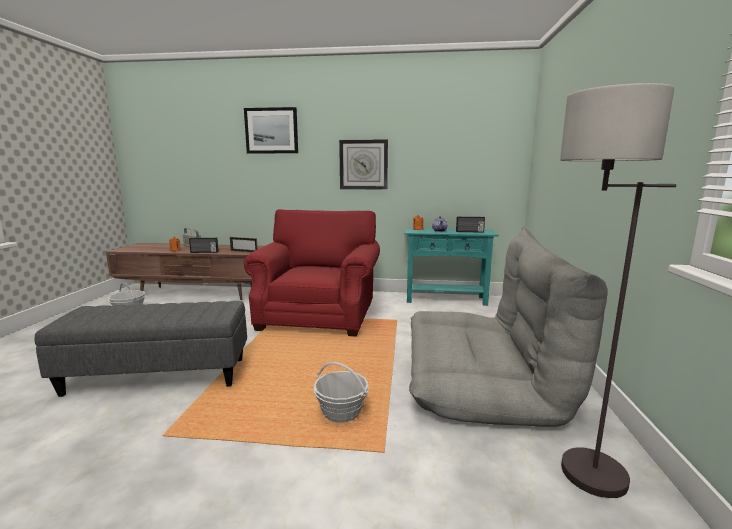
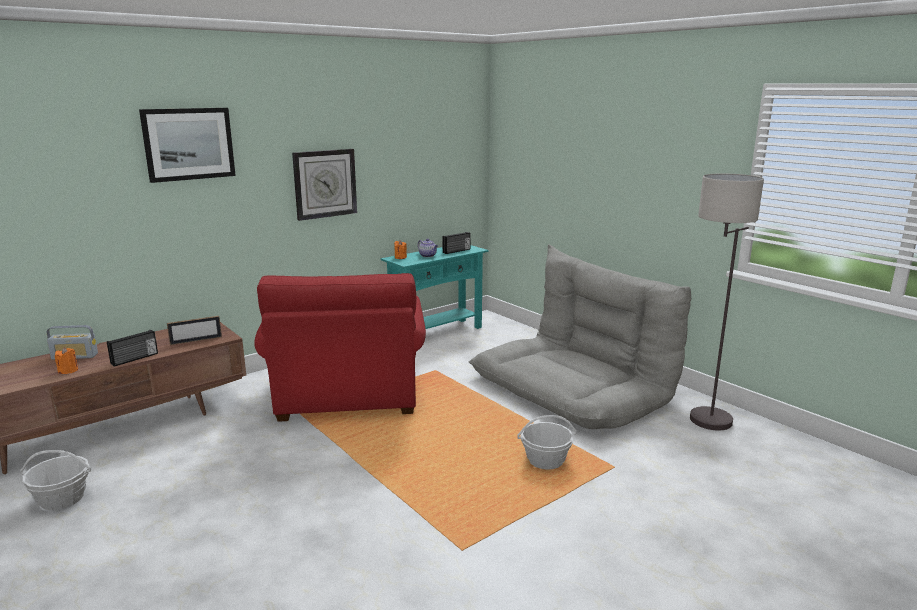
camera: 45 degrees left, 5 degrees up
grey ottoman [35,301,247,397] -> none
red armchair [244,209,380,337] -> red armchair turned 150 degrees counterclockwise [254,273,426,422]

